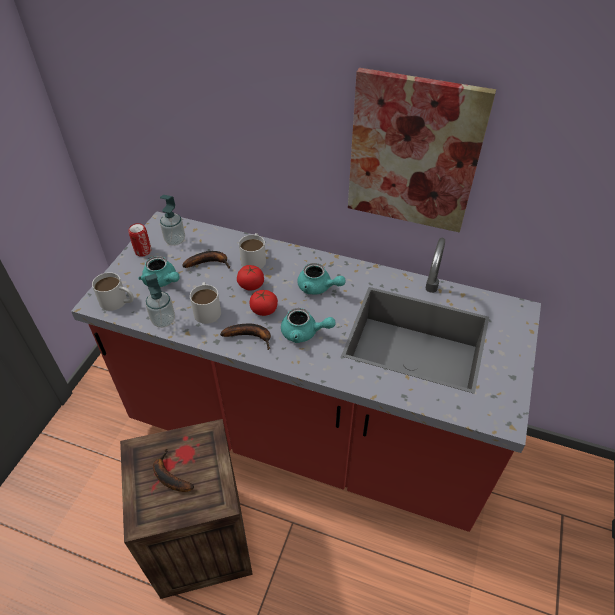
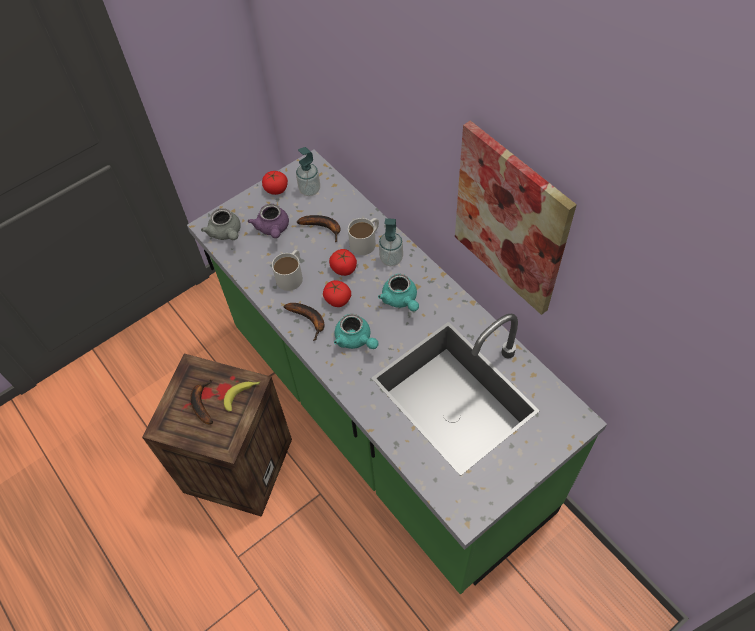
camera: 35 degrees right, 10 degrees up
red counter [71,211,541,532] -> green counter [187,149,607,594]
white mug [92,272,134,311] -> grey teapot [201,208,241,240]
can [129,223,151,257] -> tomato [262,171,288,195]
turquoise teapot [139,256,180,287] -> purple teapot [248,204,289,238]
soap dispenser [145,273,175,328] -> soap dispenser moved to [379,218,403,266]
none -> banana [224,382,260,412]

